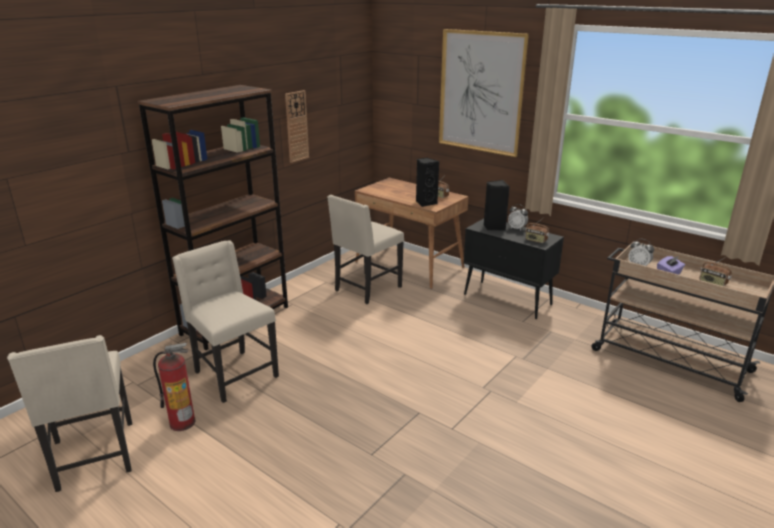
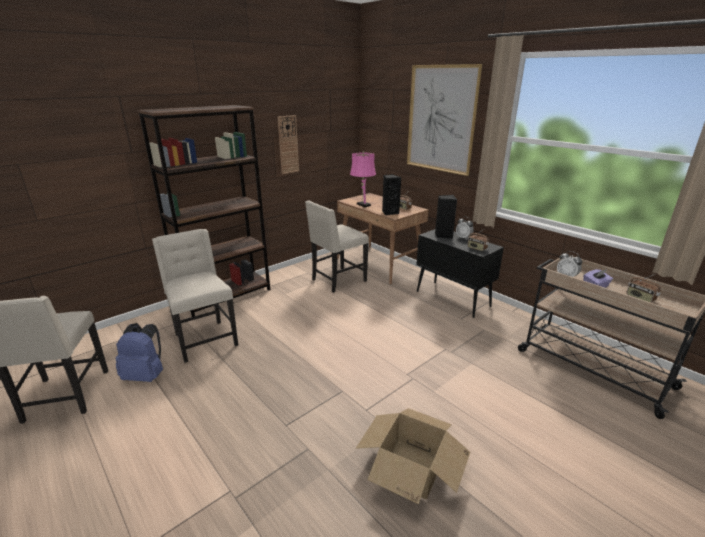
camera: 10 degrees right, 0 degrees up
fire extinguisher [153,343,196,431] -> blue backpack [115,323,163,382]
none -> pink table lamp [350,152,376,207]
none -> cardboard box [356,408,470,504]

